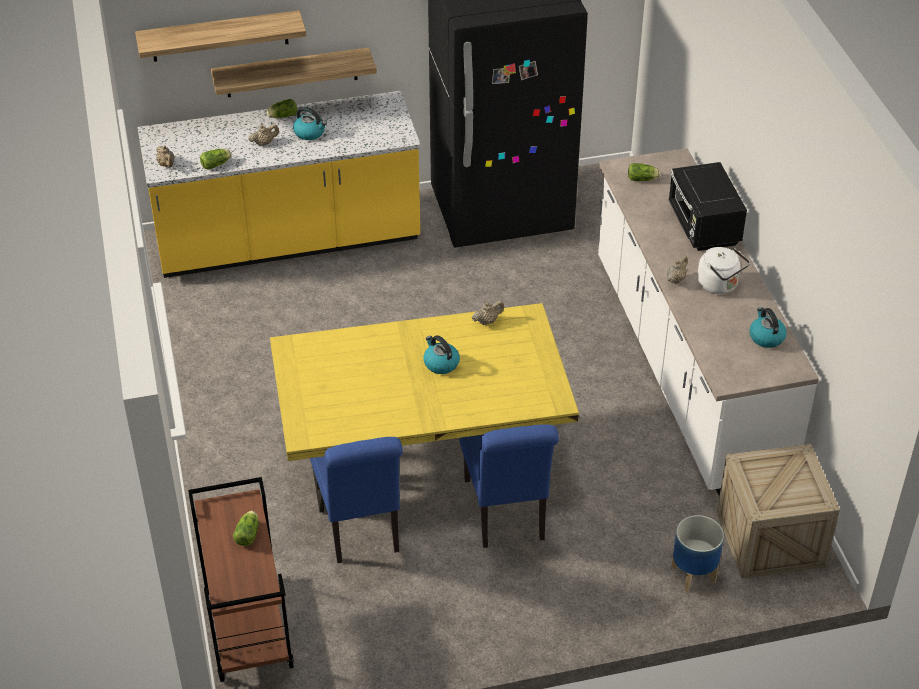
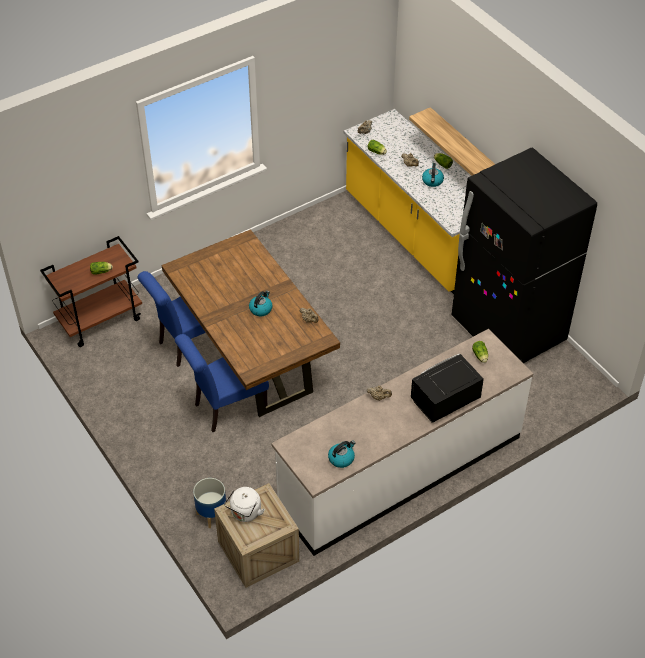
camera: 70 degrees right, 5 degrees up
shelf [135,10,306,62] -> none
yellow dining table [270,303,579,513] -> brown dining table [161,229,340,417]
white kettle [697,247,750,294] -> white kettle moved to [224,487,265,522]

